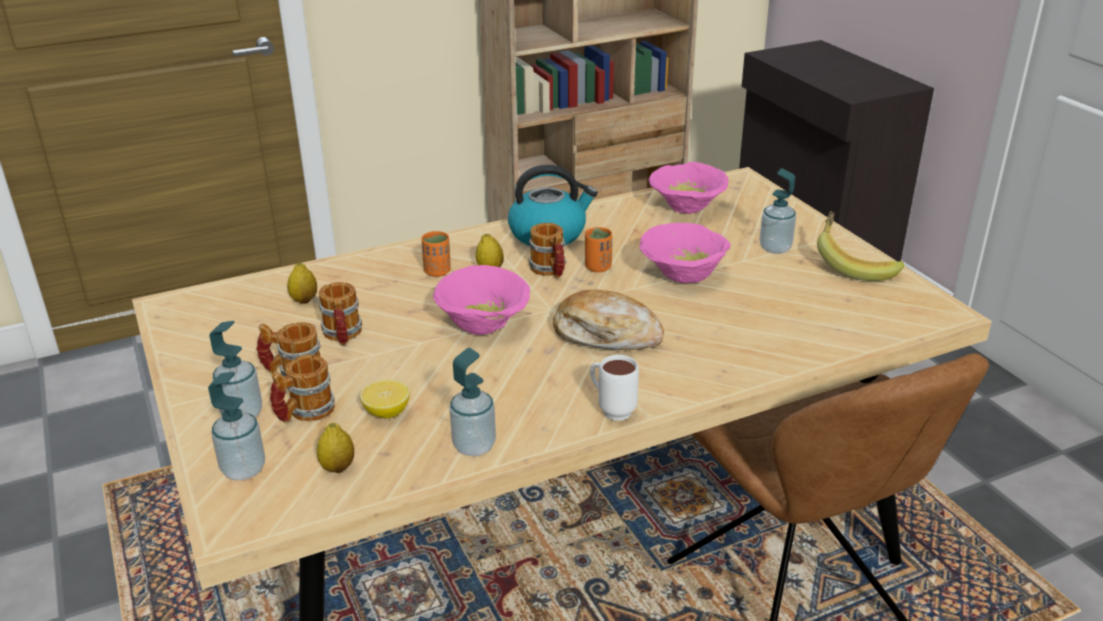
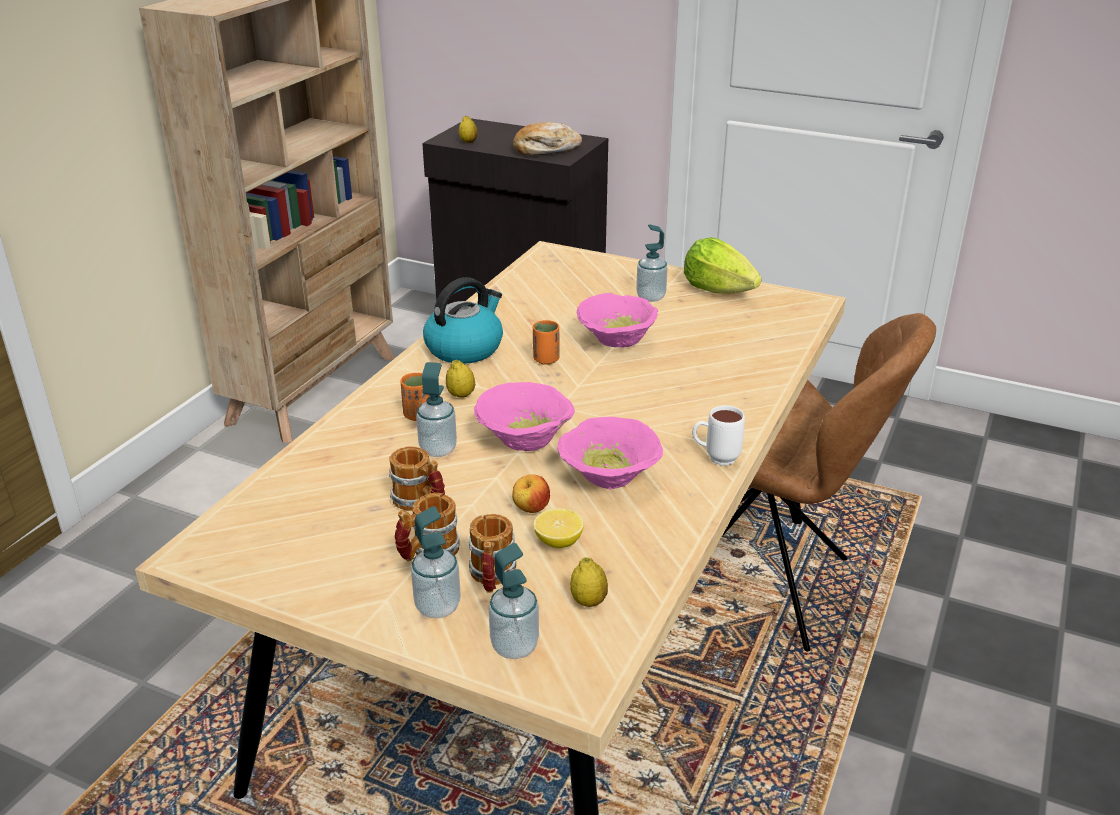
camera: 40 degrees left, 0 degrees up
lemon [287,263,317,304] -> lemon moved to [459,116,478,143]
soap dispenser [449,348,496,456] -> soap dispenser moved to [416,362,457,457]
mug [528,223,567,278] -> none
bread [553,290,664,350] -> bread moved to [513,122,582,155]
pink bowl [648,162,728,214] -> pink bowl moved to [557,417,663,489]
banana [817,211,904,281] -> lettuce [684,237,762,294]
none -> apple [512,474,550,513]

